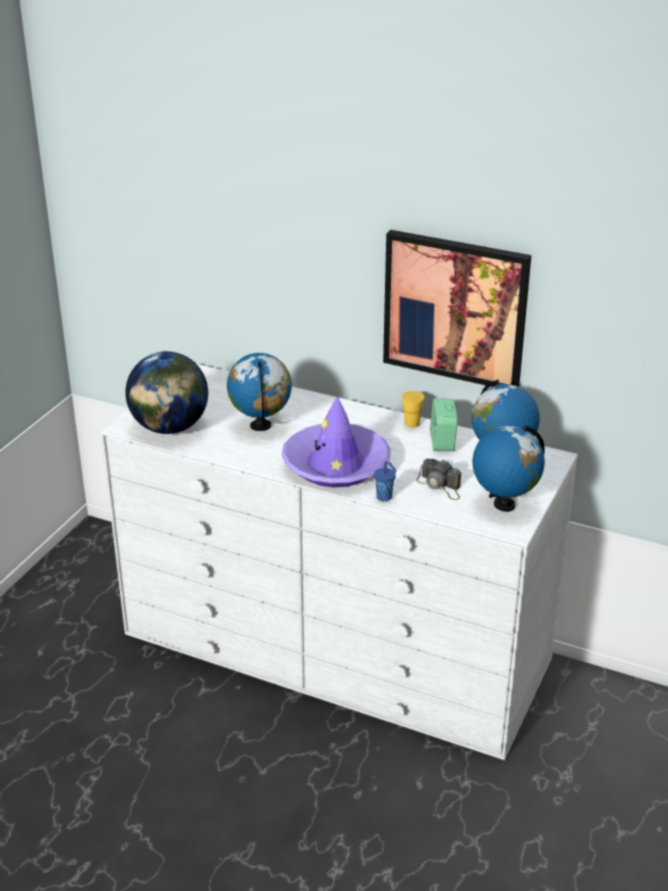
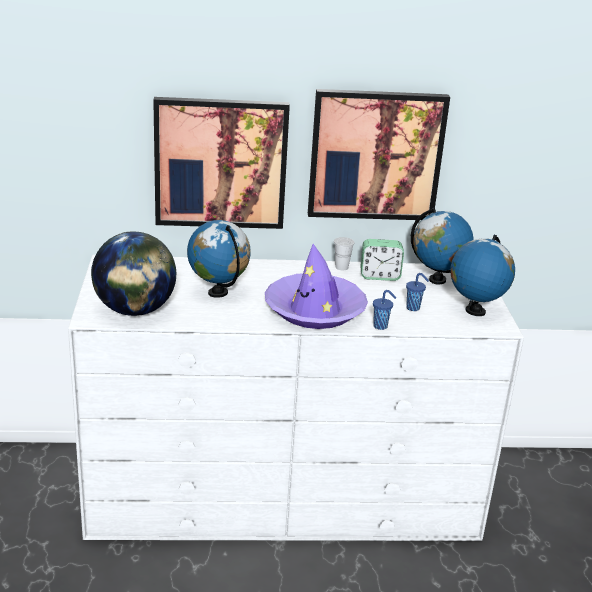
camera: 30 degrees left, 5 degrees down
yellow cup [402,391,425,428] -> white cup [334,237,355,271]
camera [416,459,461,500] -> blue cup [406,273,429,311]
alarm clock [430,398,458,451] -> alarm clock turned 60 degrees counterclockwise [360,239,404,281]
none -> picture [153,97,290,229]

